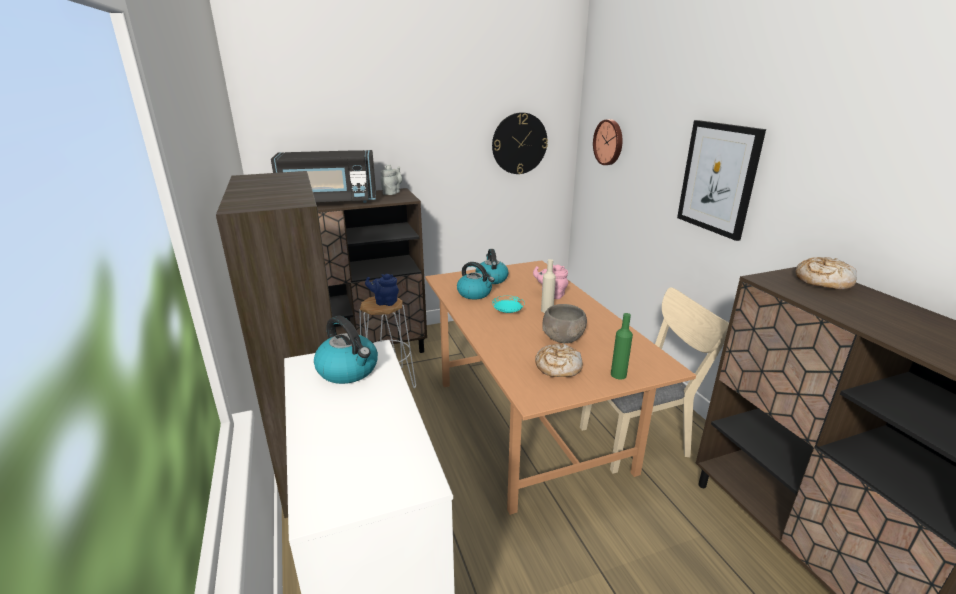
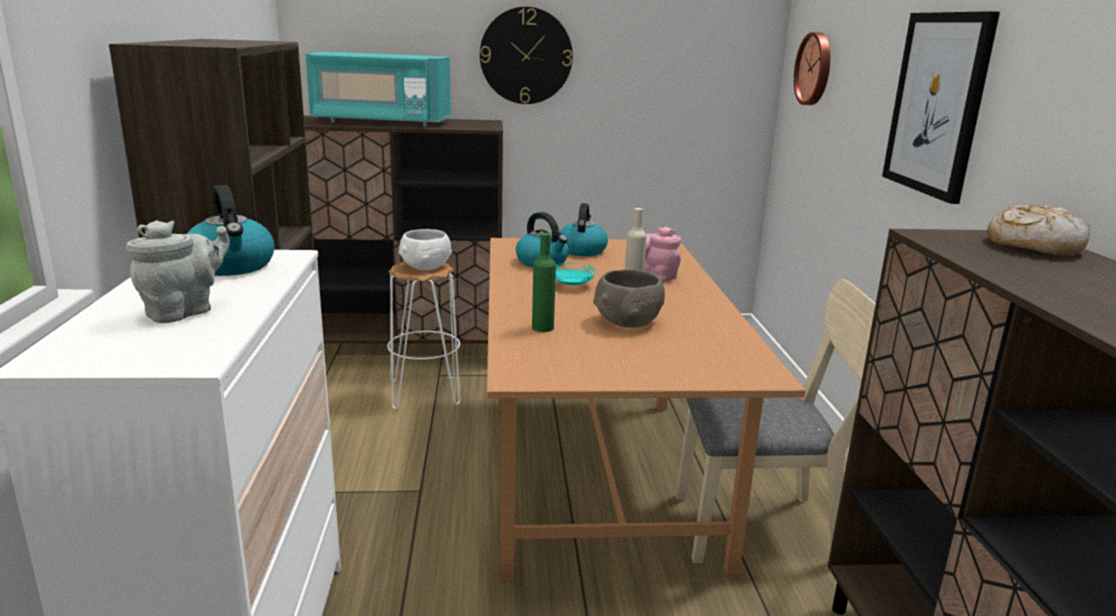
camera: 15 degrees right, 5 degrees down
black microwave [271,150,376,203] -> turquoise microwave [305,52,451,127]
blue teapot [365,274,399,306] -> white bowl [399,229,452,270]
grey teapot [380,165,402,195] -> grey teapot moved to [126,220,230,323]
wall clock [492,112,548,174] -> wall clock moved to [480,7,573,104]
bread [535,343,583,377] -> none
green bottle [611,313,633,379] -> green bottle moved to [532,233,556,332]

